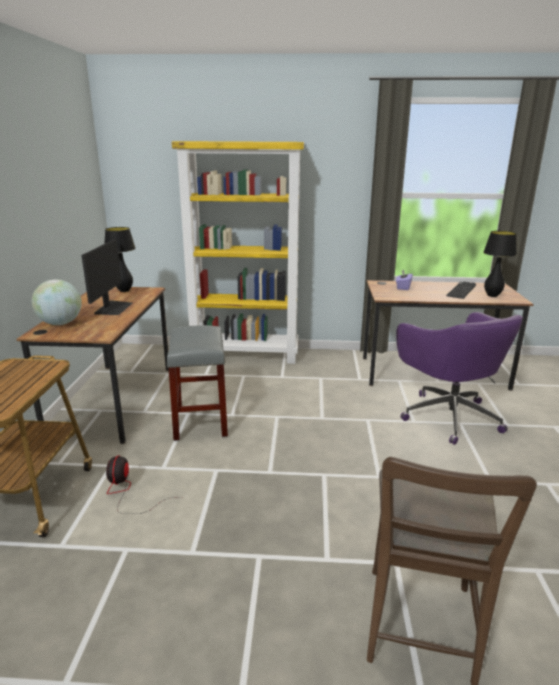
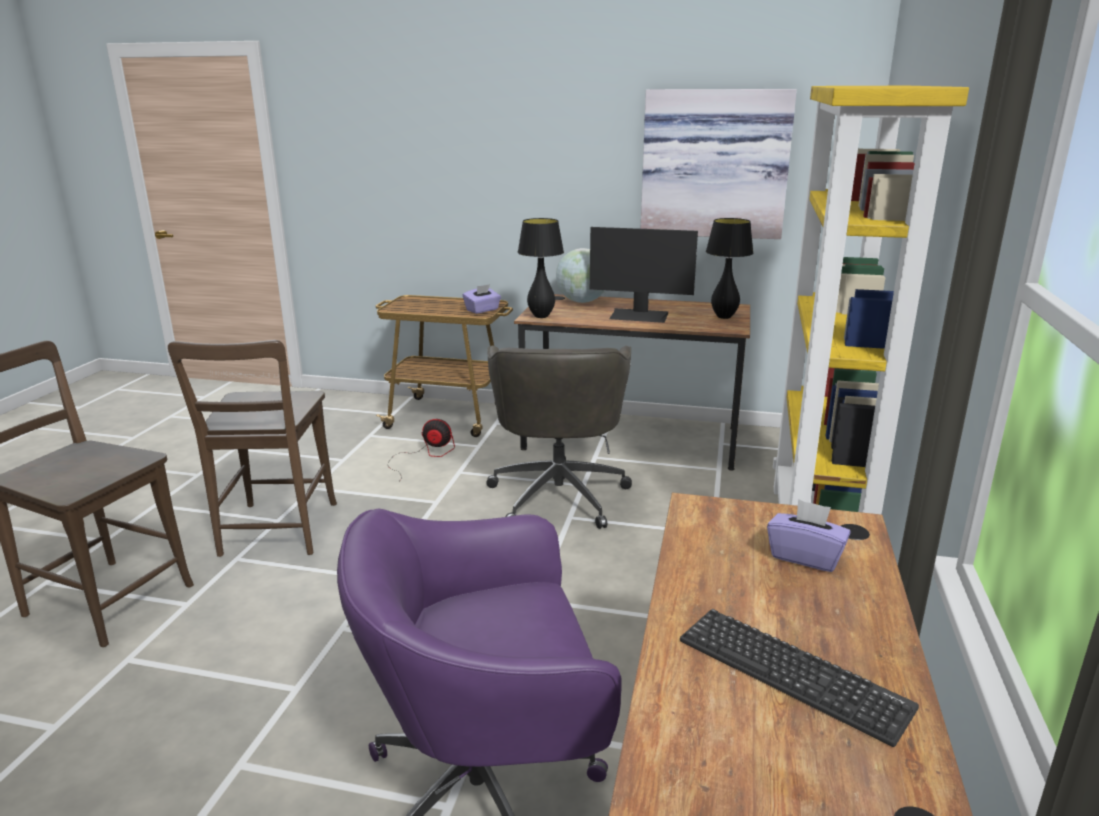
camera: 100 degrees right, 0 degrees up
grey stool [167,325,228,441] -> grey office chair [486,346,632,529]
black table lamp [483,231,517,297] -> black table lamp moved to [518,218,564,318]
none -> brown chair [168,340,337,557]
none -> purple tissue box [463,284,501,314]
none -> picture [641,89,797,239]

